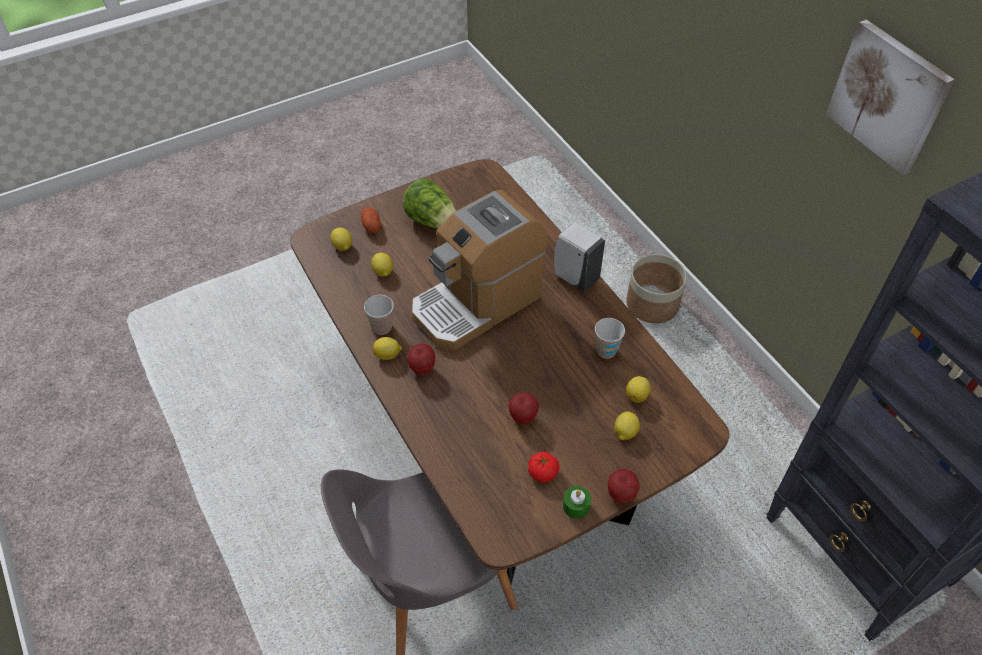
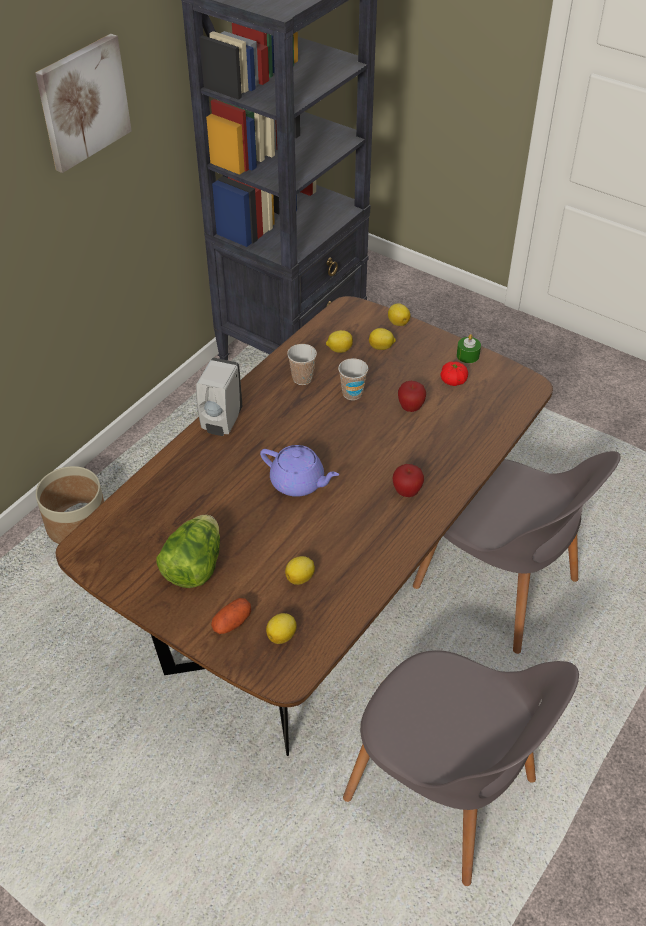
camera: 115 degrees left, 5 degrees down
cup [364,295,394,335] -> cup moved to [338,358,368,400]
lemon [373,337,402,360] -> lemon moved to [388,303,411,326]
coffee machine [412,190,548,350] -> purple teapot [260,445,339,497]
apple [608,469,640,503] -> none
none -> grey chair [343,650,579,886]

